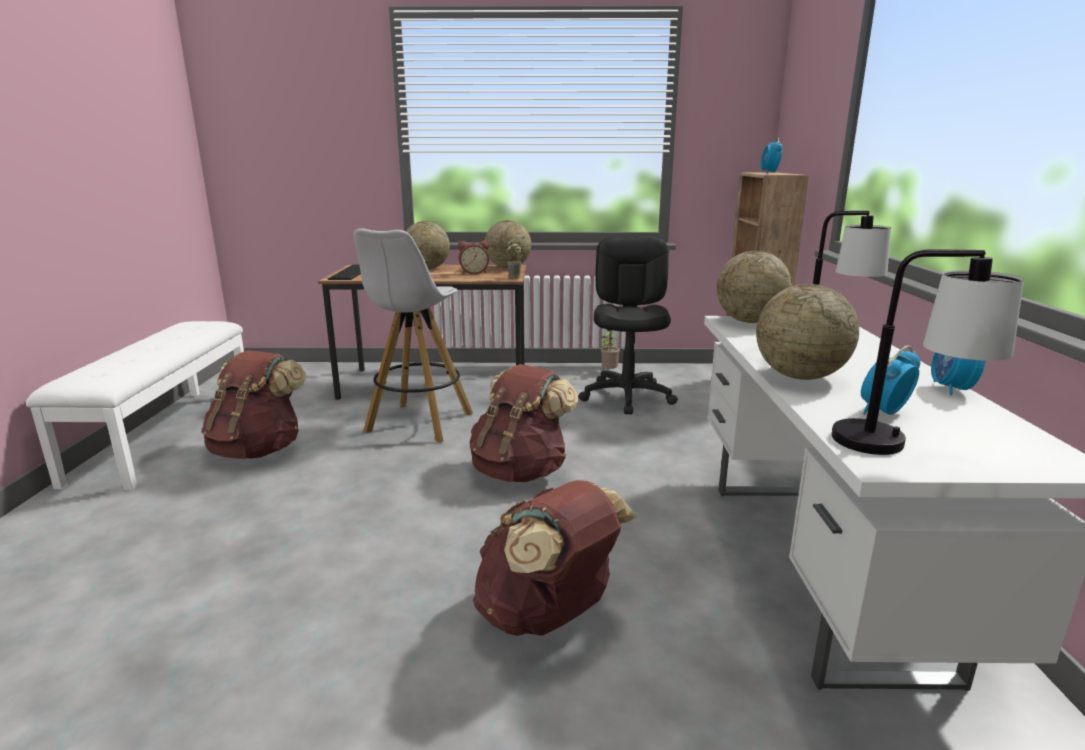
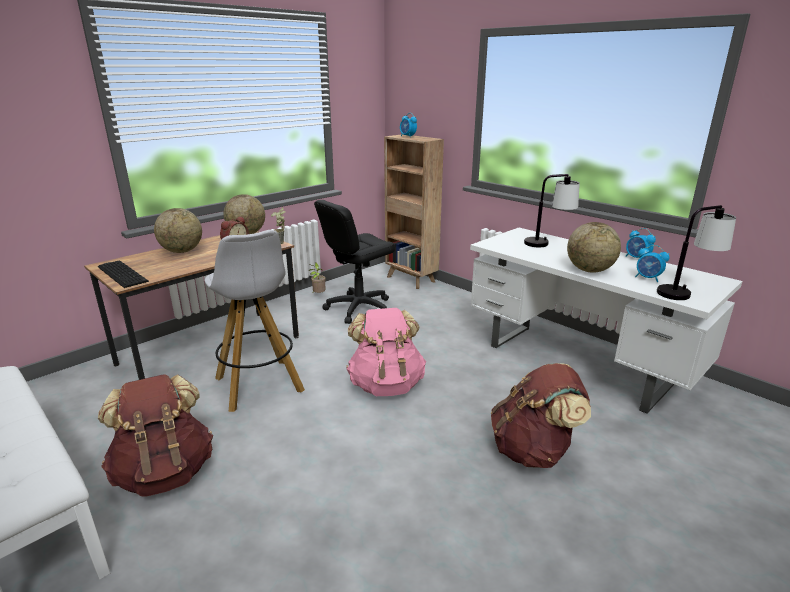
camera: 45 degrees left, 5 degrees up
brown backpack [470,364,578,482] -> pink backpack [346,308,426,396]
black office chair [578,236,678,415] -> black office chair turned 90 degrees counterclockwise [314,200,395,324]
globe [717,251,792,323] -> none
alarm clock [861,345,920,415] -> alarm clock turned 60 degrees counterclockwise [635,245,669,282]

